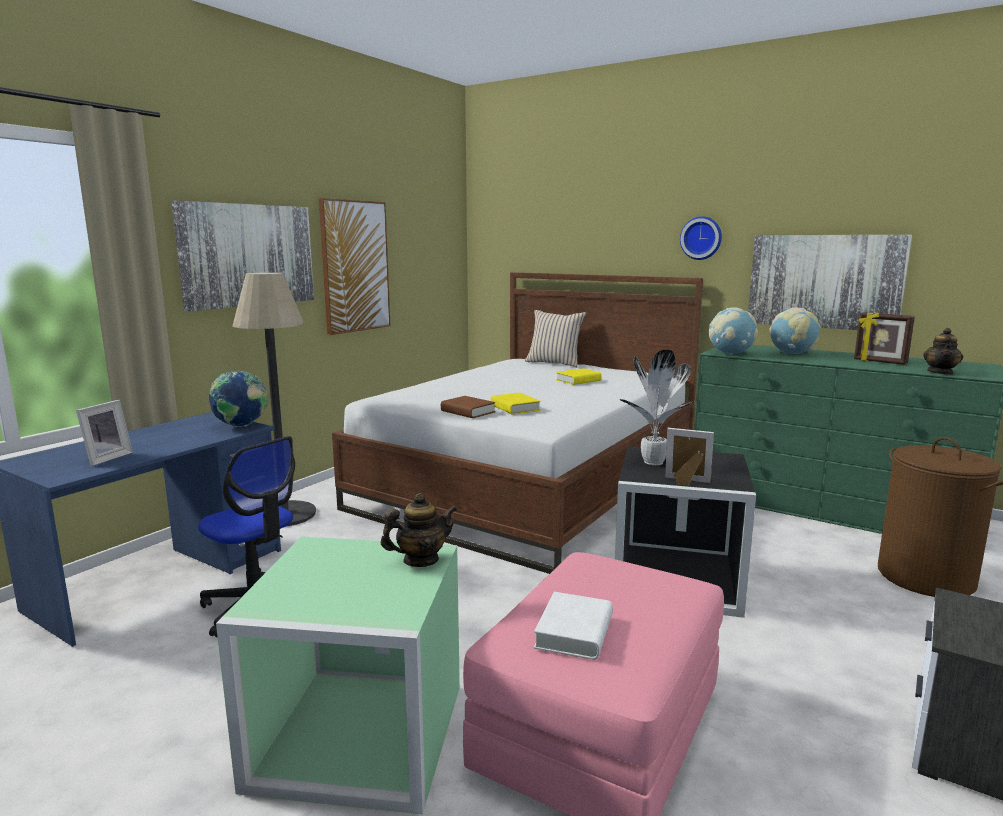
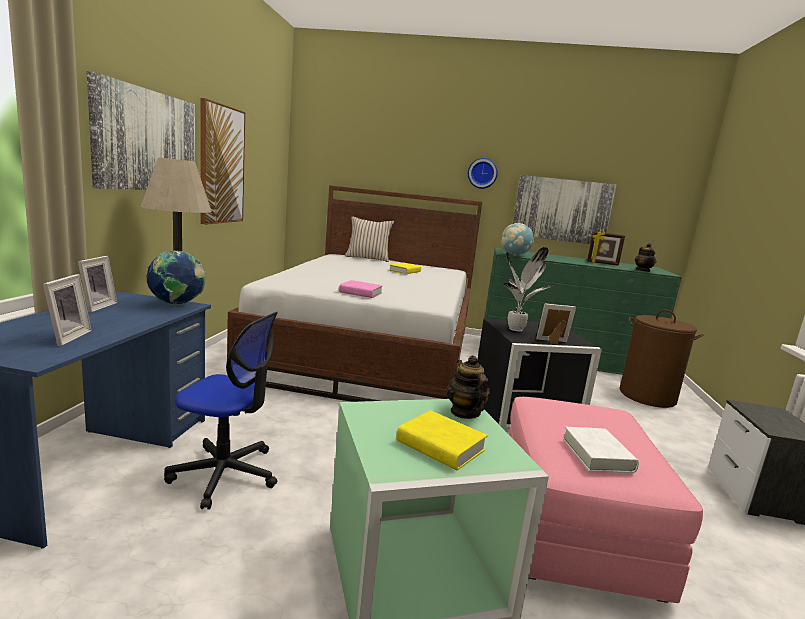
camera: 25 degrees left, 0 degrees up
teapot [381,493,457,567] -> teapot turned 60 degrees counterclockwise [446,355,490,419]
brown book [441,396,495,418] -> pink book [339,280,383,298]
yellow book [491,392,541,415] -> yellow book moved to [396,410,488,470]
globe [769,307,820,354] -> none
none -> picture frame [78,256,117,313]

